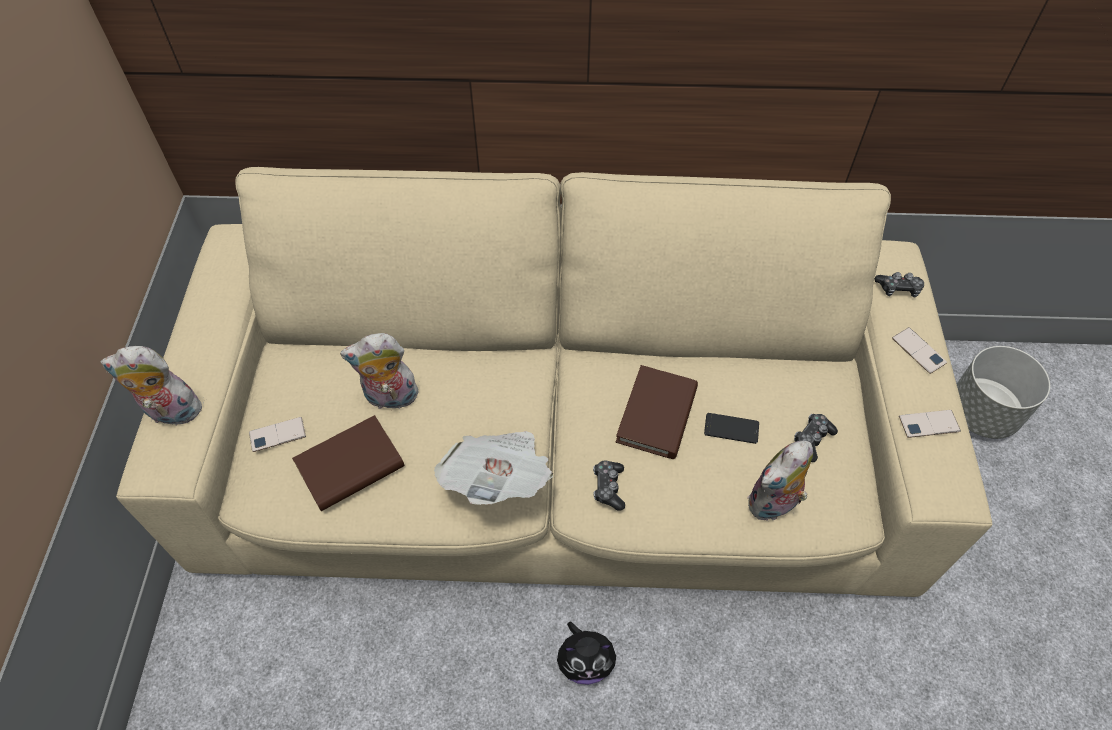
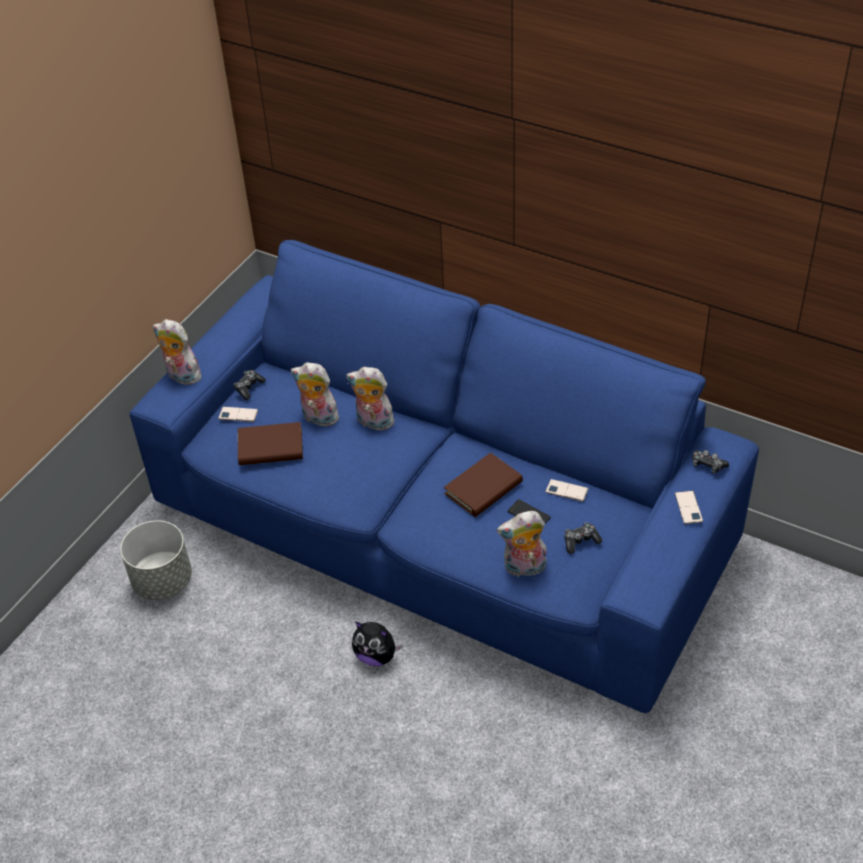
camera: 30 degrees right, 10 degrees down
beige sofa [116,167,992,597] -> blue sofa [130,240,759,713]
newspaper [434,431,553,505] -> none
game controller [593,460,625,511] -> game controller moved to [233,370,266,400]
phone [899,410,961,438] -> phone moved to [545,479,588,502]
grey planter [957,346,1050,439] -> grey planter moved to [120,520,192,600]
none -> plush toy [346,367,394,431]

